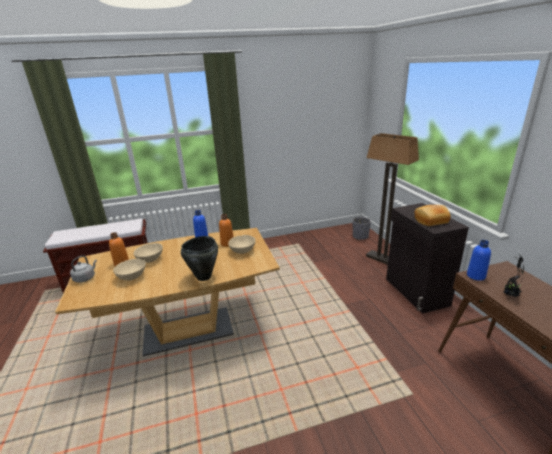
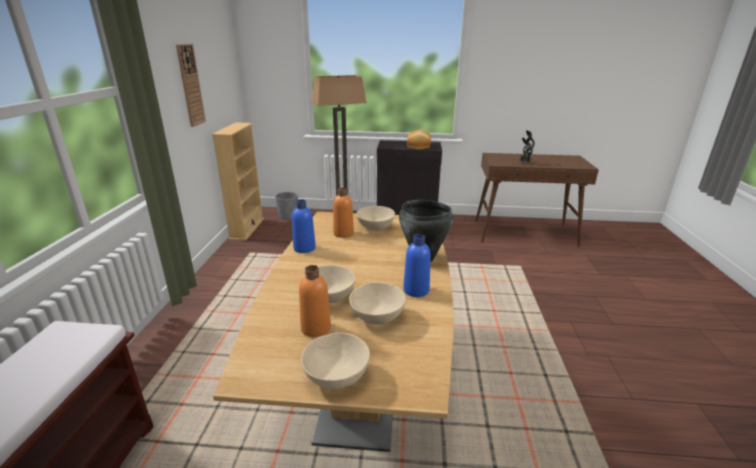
camera: 70 degrees left, 0 degrees up
grey kettle [70,255,97,283] -> beige bowl [301,332,370,389]
blue bottle [467,240,491,281] -> blue bottle moved to [403,234,431,297]
none -> wall clock [176,44,206,127]
none -> beige bookcase [212,123,264,240]

